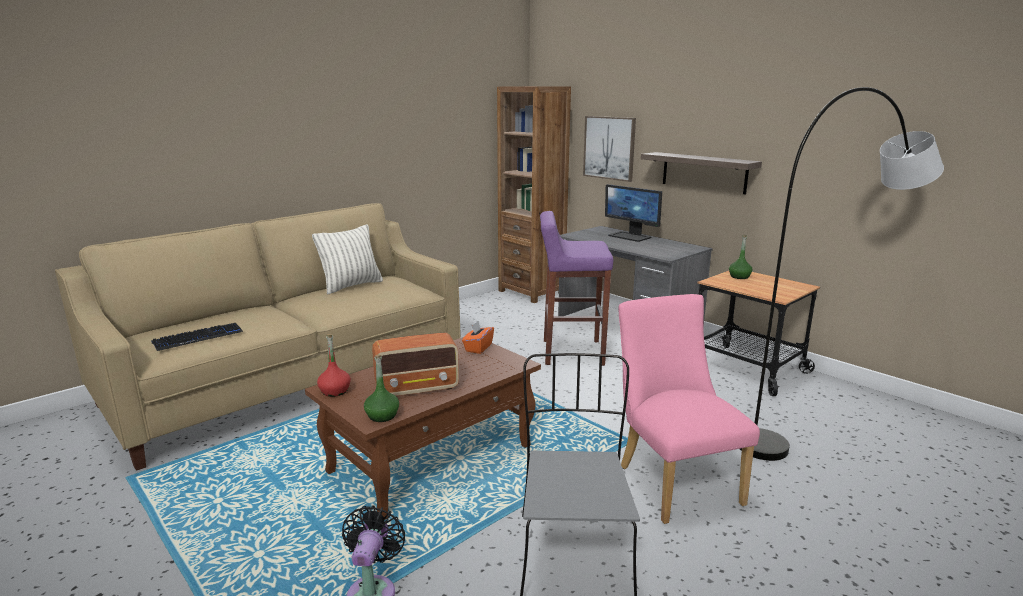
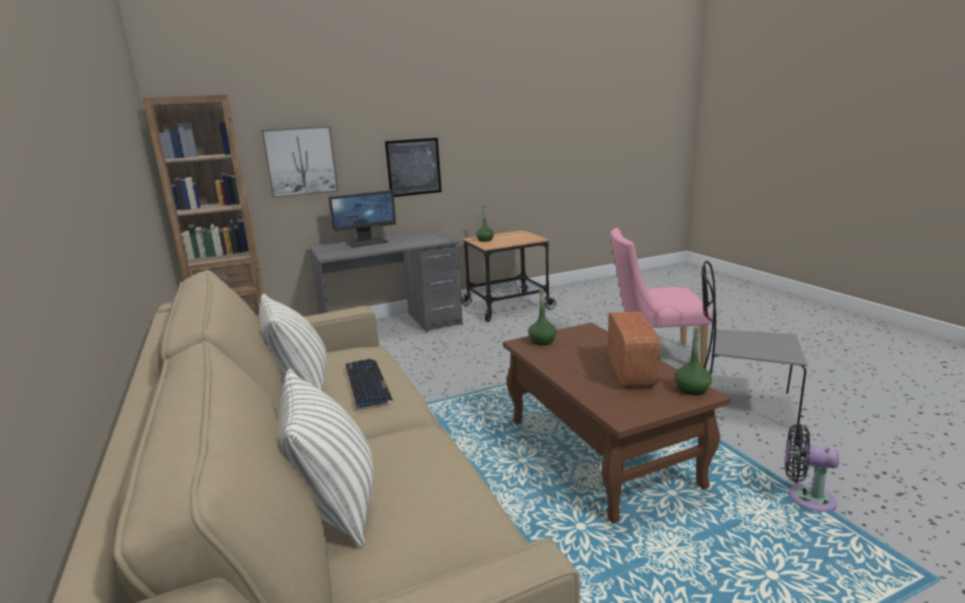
camera: 70 degrees left, 0 degrees up
keyboard [151,323,243,351] -> keyboard moved to [346,359,393,408]
red bottle [317,334,351,397] -> none
orange tissue box [462,321,494,354] -> green bottle [528,289,557,345]
purple stool [540,211,613,366] -> none
shelf [641,152,762,194] -> picture [385,138,442,197]
grey floor lamp [740,87,944,461] -> none
none -> pillow [278,369,374,548]

